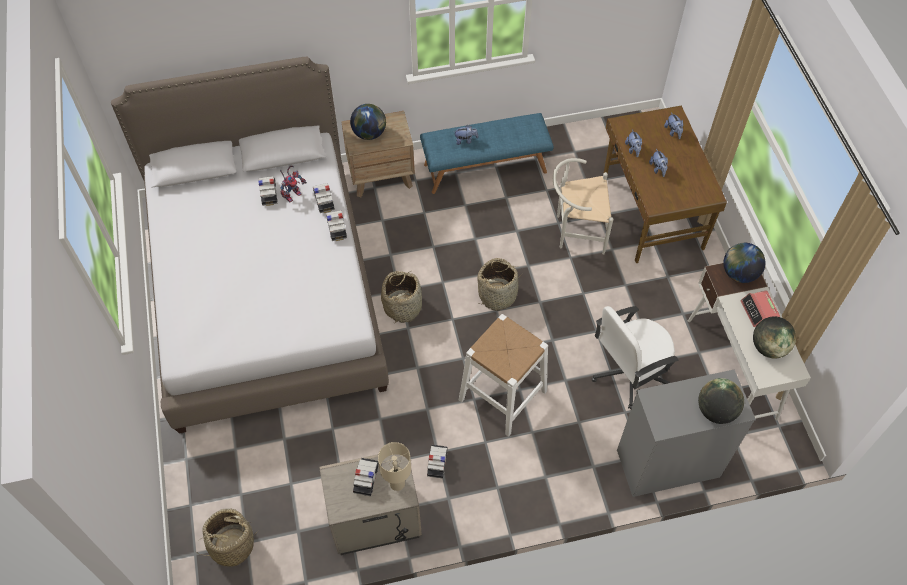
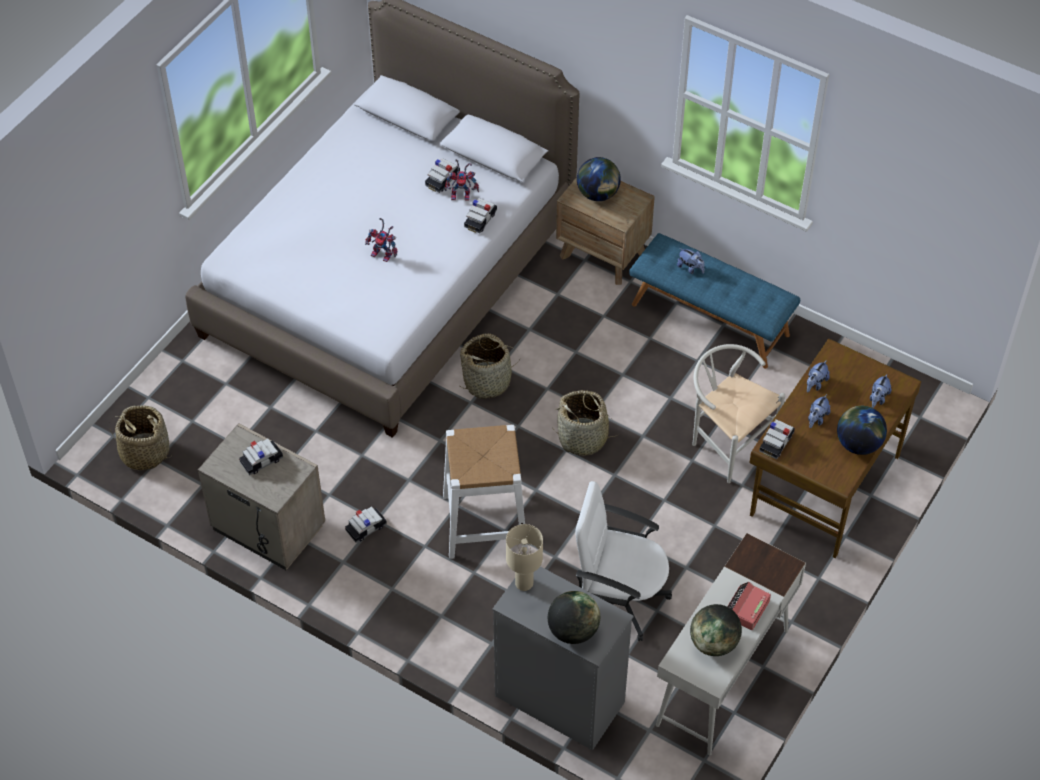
camera: 45 degrees right, 5 degrees down
toy car [326,210,347,241] -> toy car moved to [759,419,795,459]
beige table lamp [378,442,411,491] -> beige table lamp moved to [506,524,543,591]
globe [723,243,766,283] -> globe moved to [837,406,887,455]
none -> toy robot [365,218,397,262]

